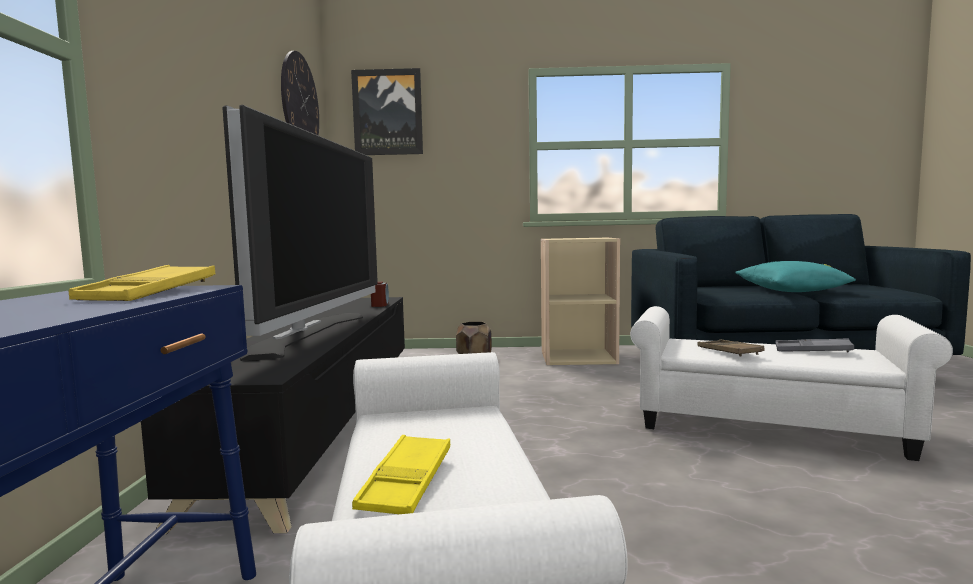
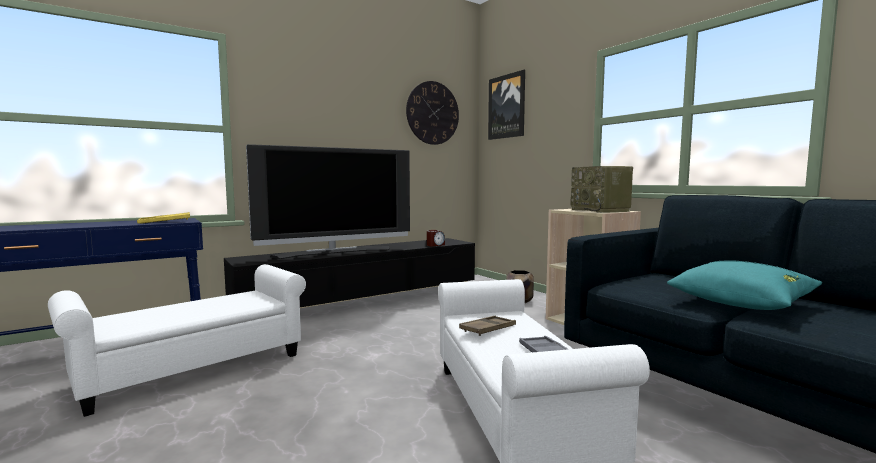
camera: 55 degrees right, 0 degrees up
yellow tray [352,435,450,514] -> none
none -> radio [571,166,633,213]

